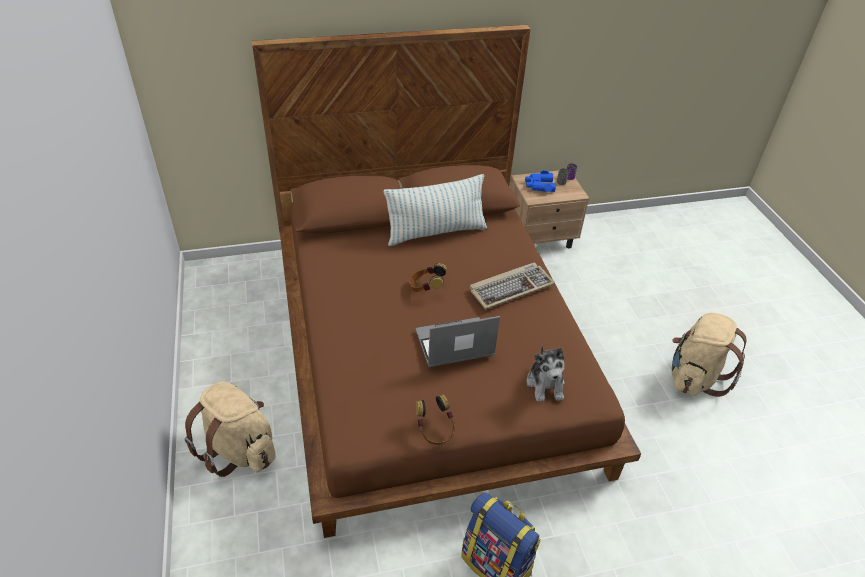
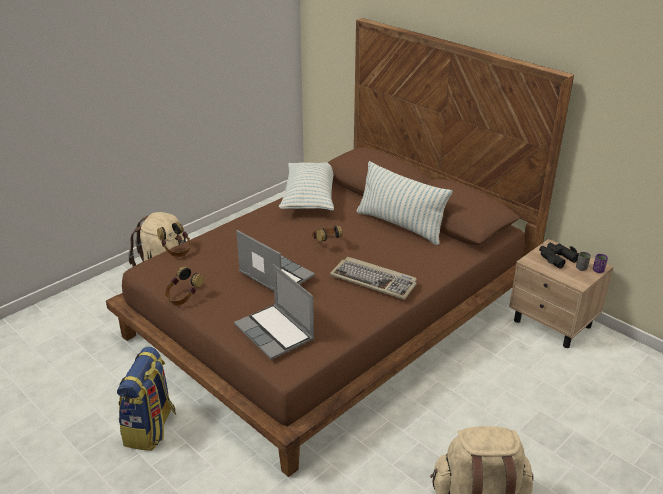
camera: 60 degrees right, 10 degrees down
blue binoculars [525,170,556,192] -> black binoculars [539,243,579,269]
plush toy [527,345,565,402] -> laptop [234,264,315,360]
none -> headphones [157,222,191,257]
none -> pillow [279,162,334,211]

